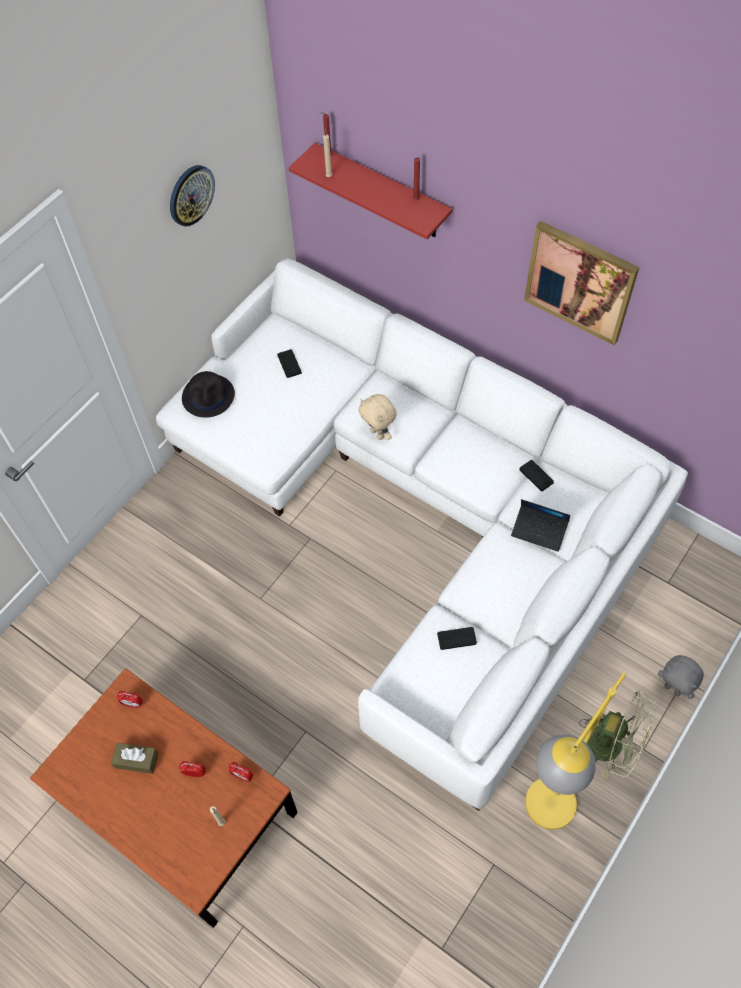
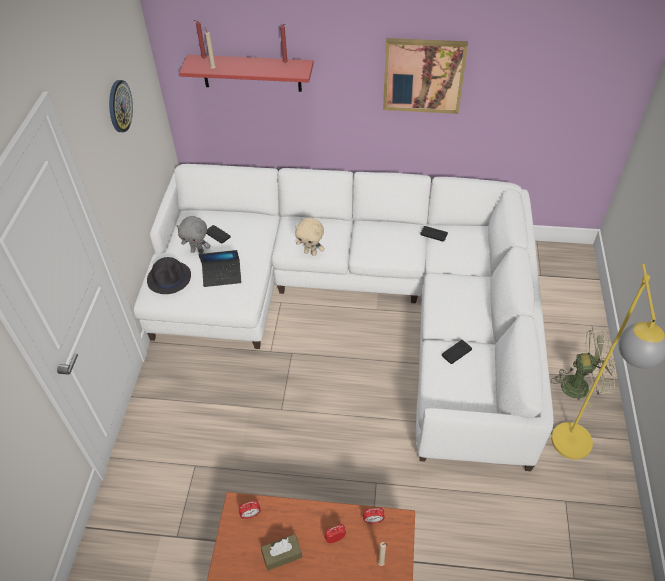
camera: 30 degrees left, 10 degrees down
laptop [511,499,570,552] -> laptop moved to [198,250,241,287]
grey plush toy [658,655,704,699] -> grey plush toy moved to [176,216,211,254]

